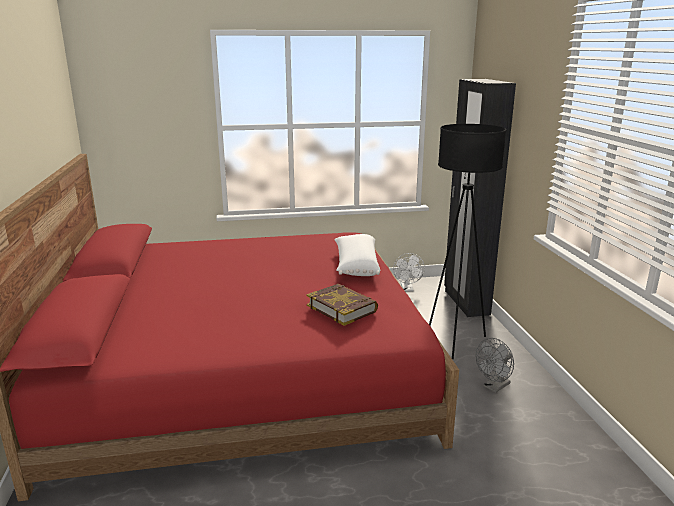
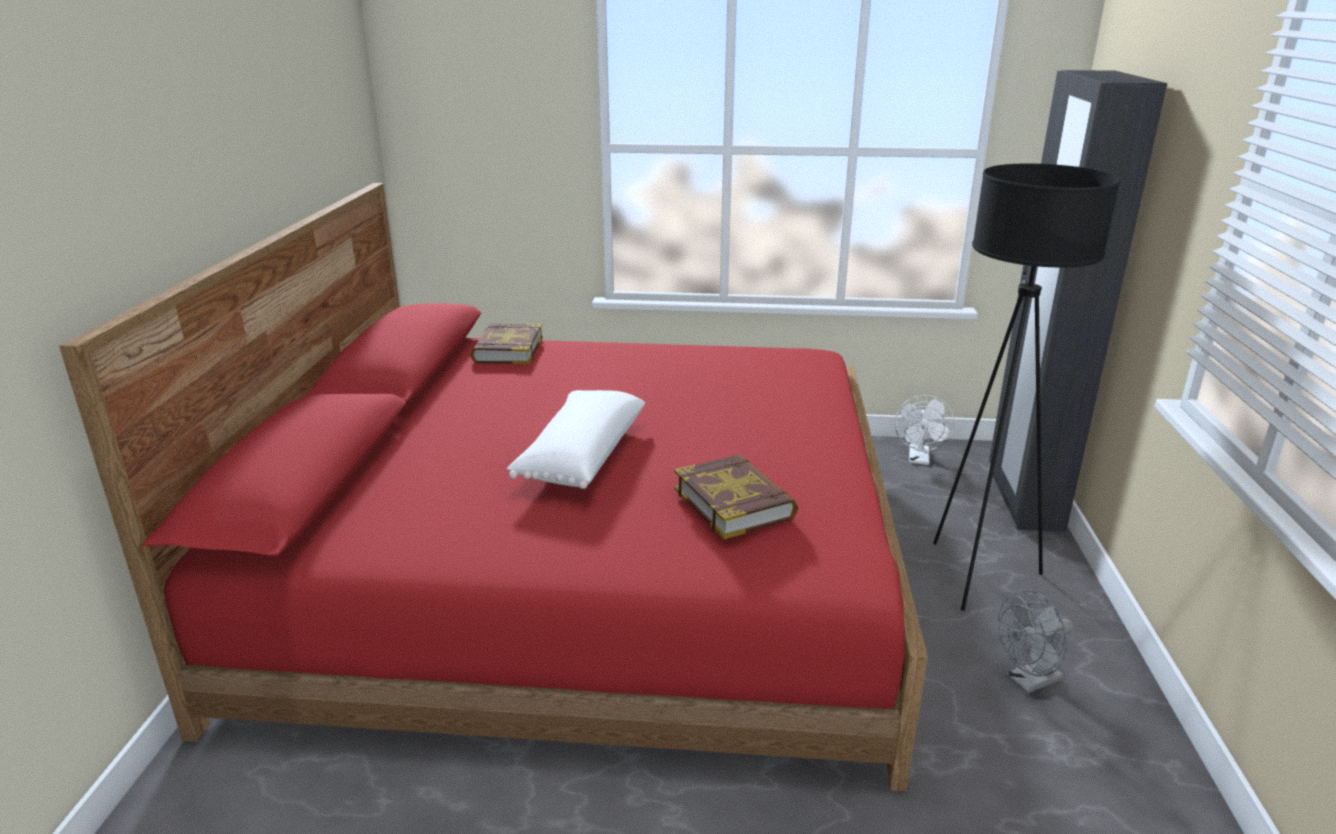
camera: 15 degrees right, 5 degrees up
white pillow [335,234,380,276] -> white pillow moved to [506,390,645,489]
none -> book [470,323,543,364]

